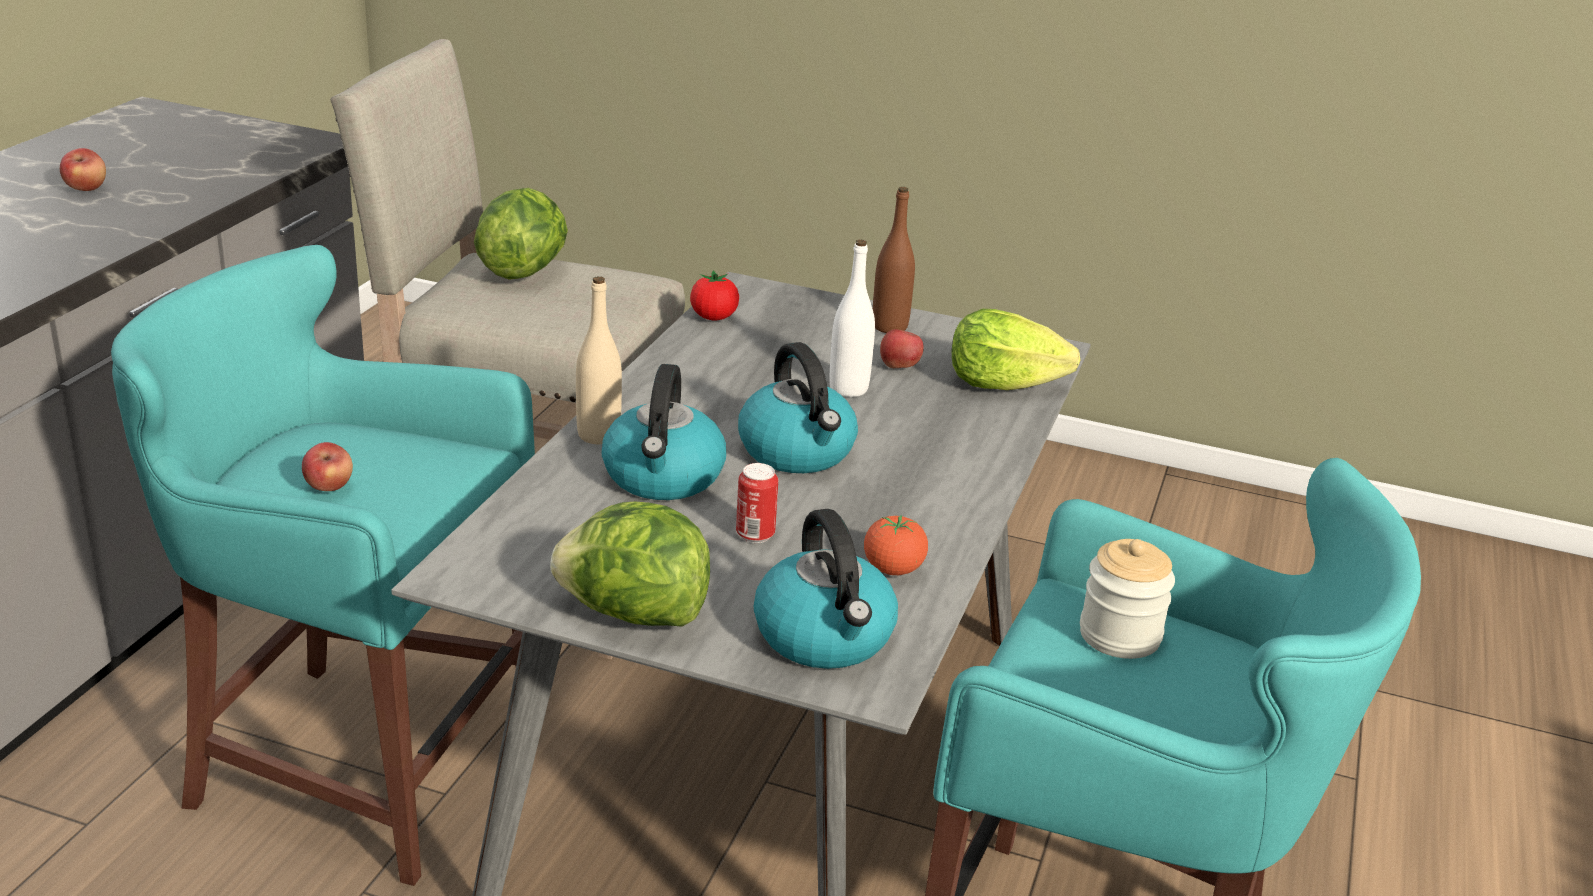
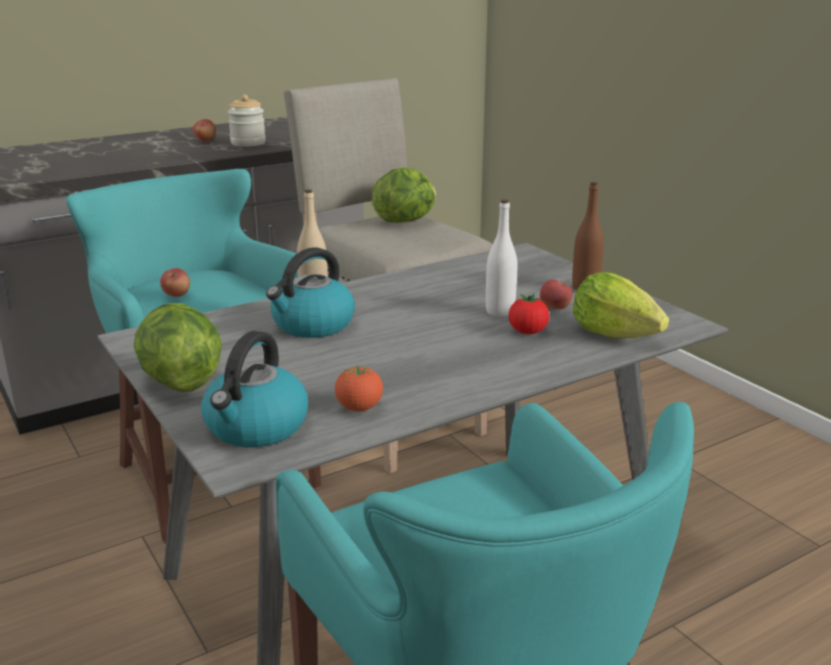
camera: 40 degrees right, 5 degrees down
tomato [690,270,739,321] -> tomato moved to [509,294,549,334]
can [736,463,778,543] -> none
kettle [738,342,858,473] -> none
jar [1080,539,1175,659] -> jar moved to [228,95,266,147]

